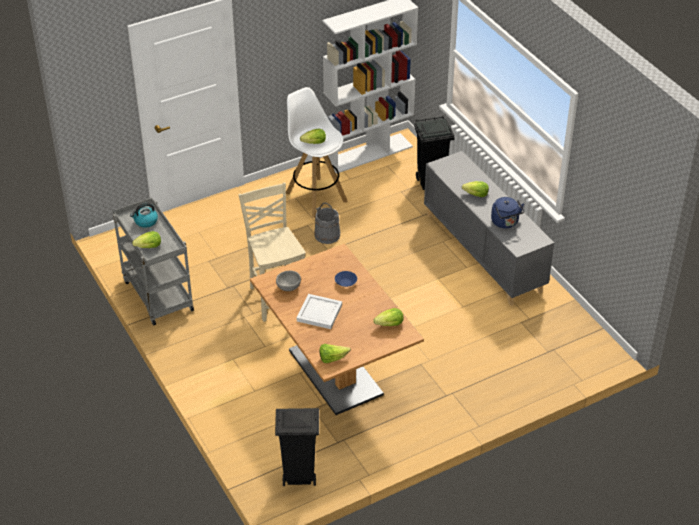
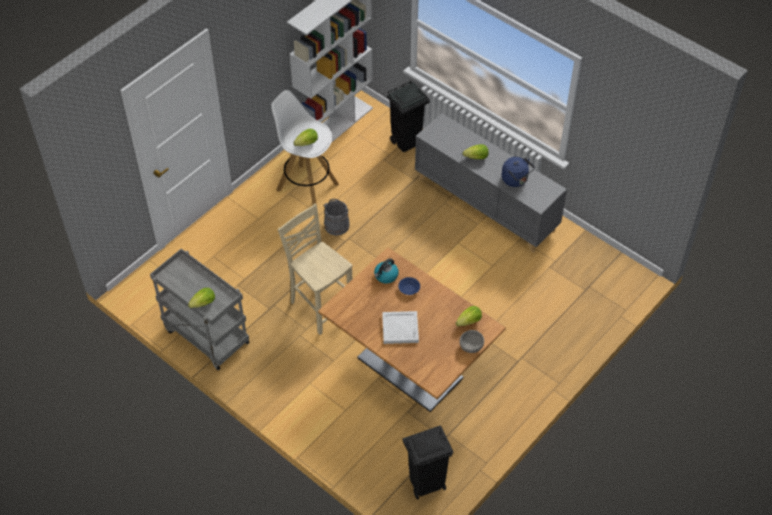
camera: 20 degrees left, 10 degrees up
kettle [130,203,158,228] -> kettle moved to [374,258,399,284]
grey bowl [276,271,301,291] -> grey bowl moved to [460,330,484,353]
lettuce [319,344,351,363] -> none

